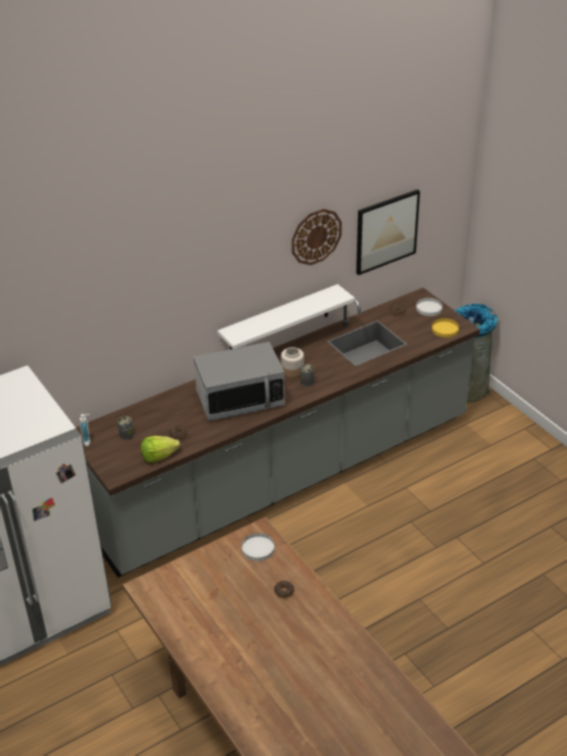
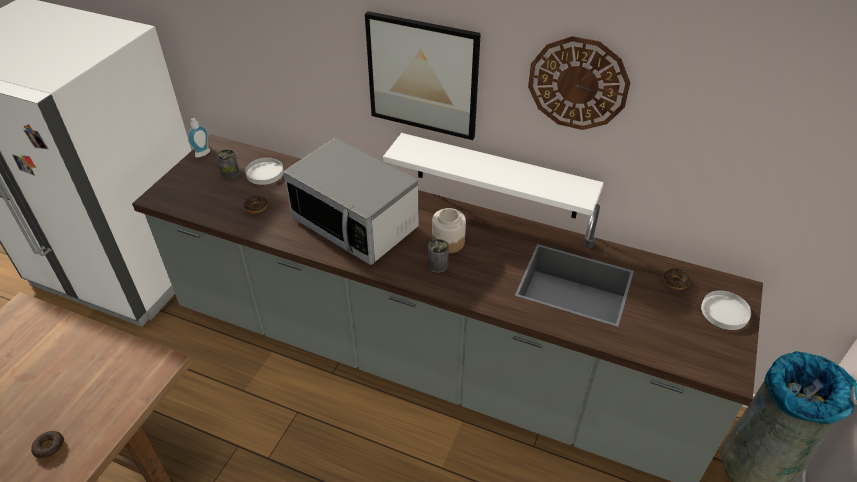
camera: 55 degrees right, 5 degrees up
lettuce [141,436,180,462] -> none
white plate [242,533,275,561] -> white plate moved to [245,157,284,185]
picture [356,189,420,275] -> picture moved to [365,11,481,140]
yellow plate [432,318,459,338] -> none

